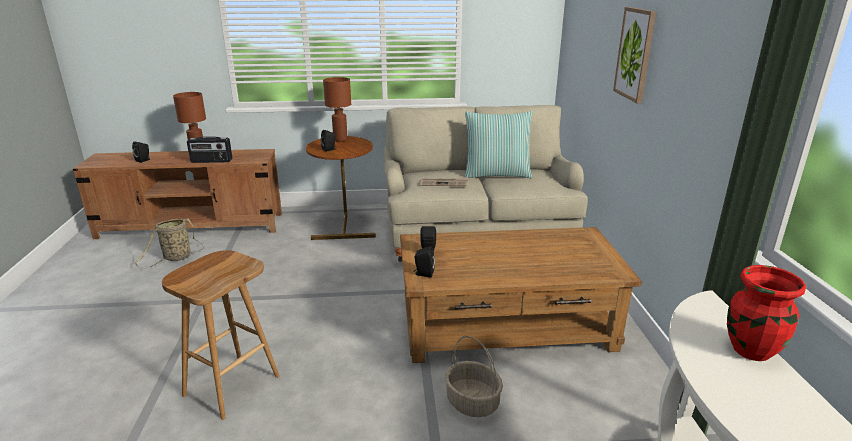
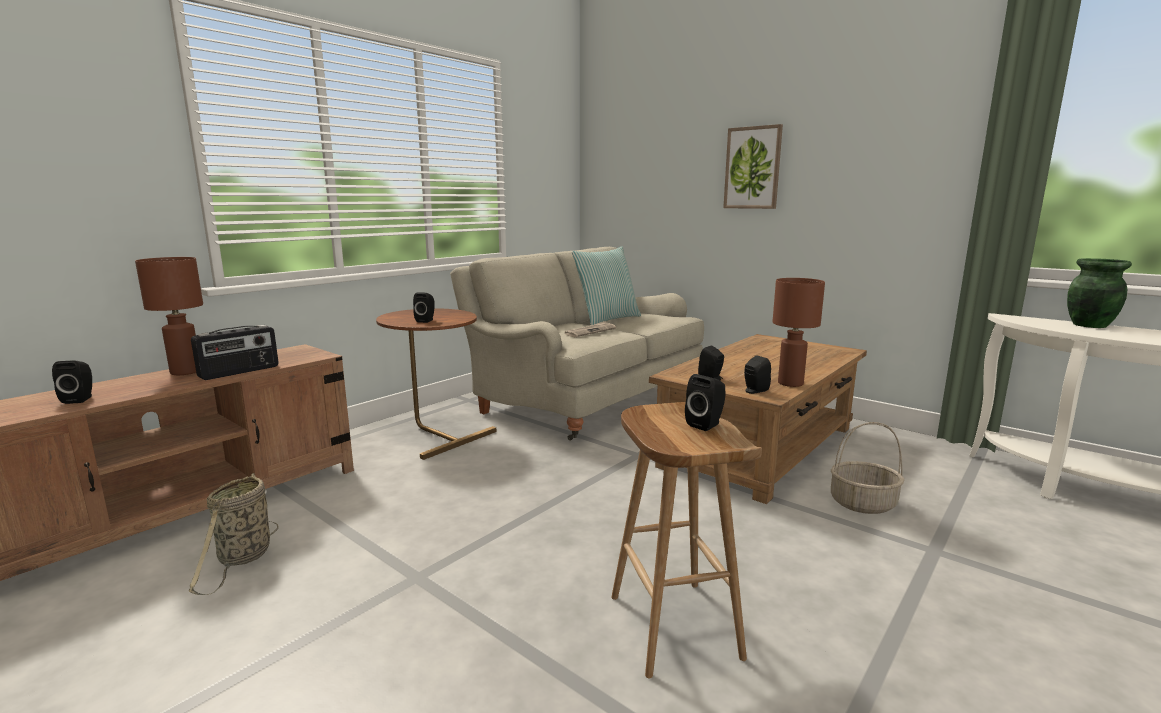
camera: 45 degrees left, 10 degrees down
brown table lamp [323,77,351,141] -> brown table lamp moved to [772,278,825,387]
red vase [727,265,806,361] -> green vase [1067,258,1132,328]
none -> black speaker [685,374,726,431]

